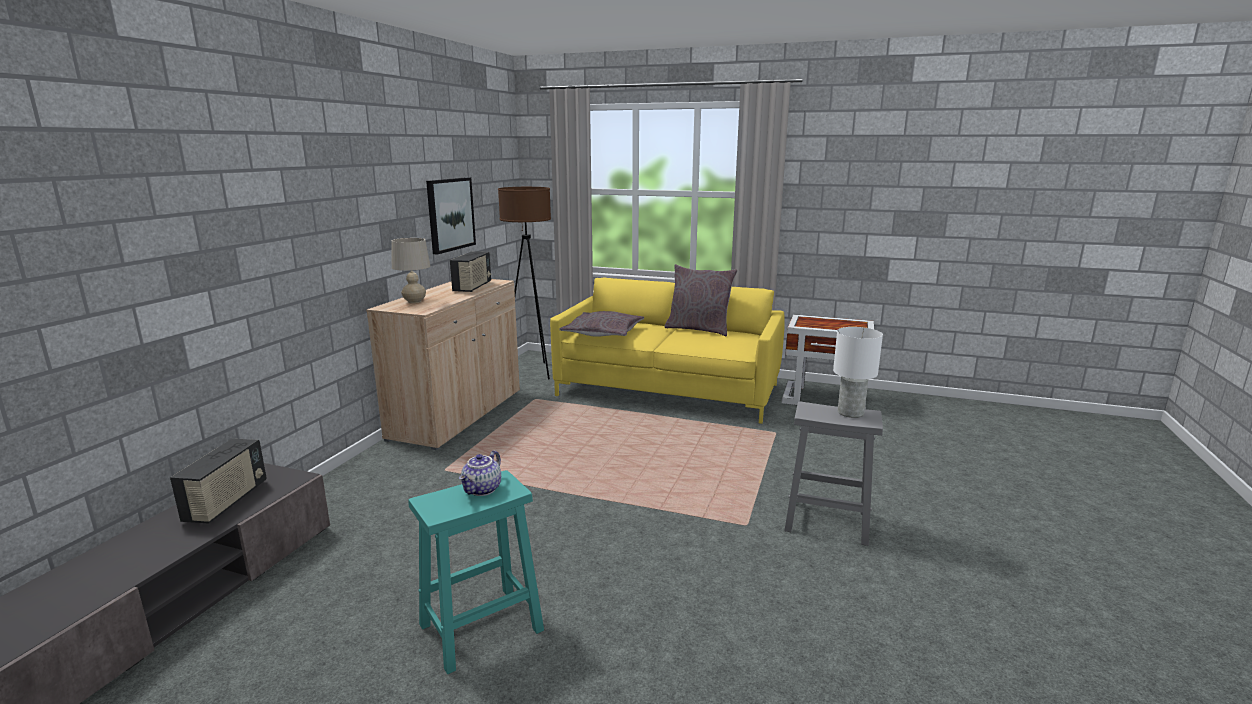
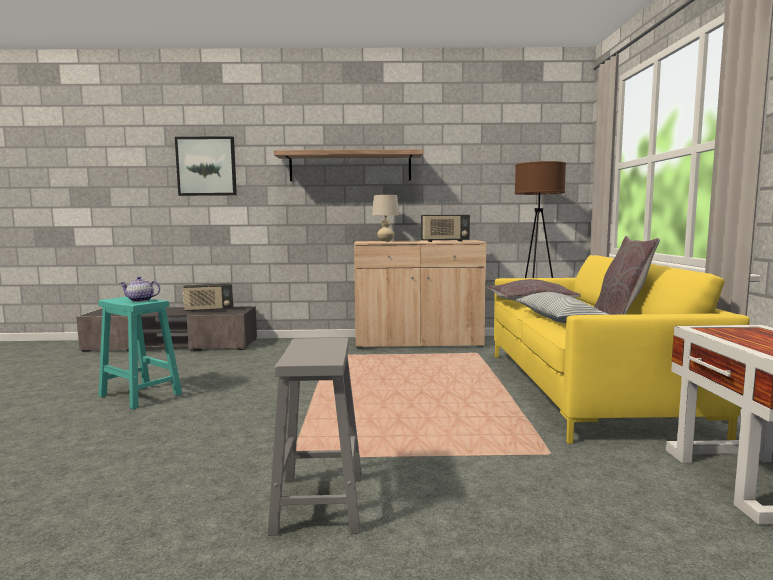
camera: 70 degrees right, 10 degrees down
picture [426,177,476,255] -> picture moved to [175,136,237,196]
white table lamp [833,327,883,418] -> none
none -> shelf [274,149,423,181]
none -> pillow [516,292,609,323]

